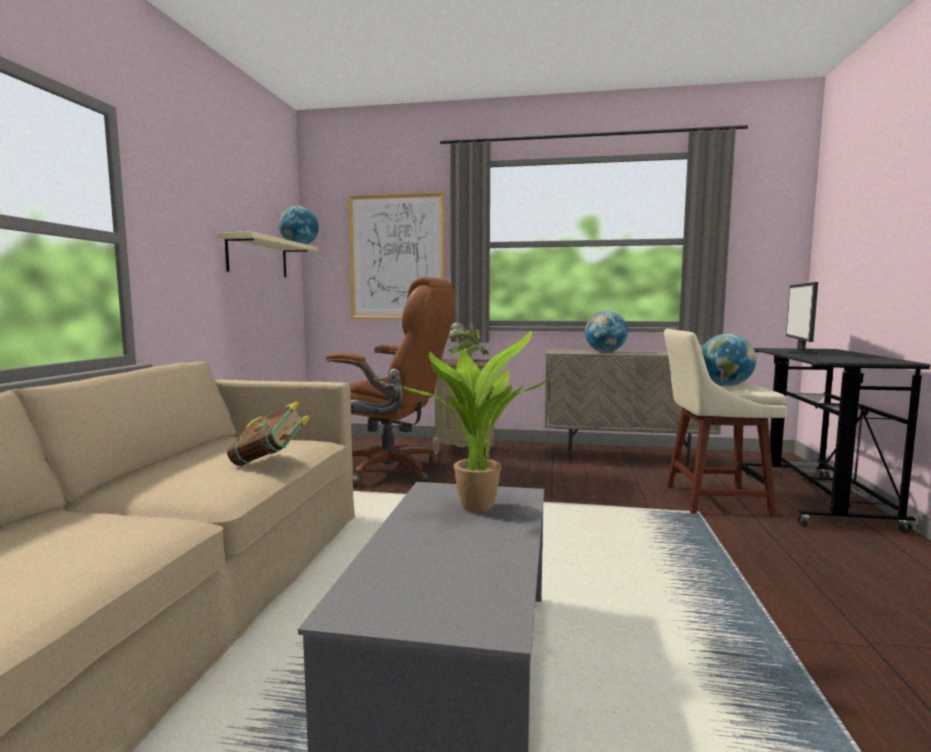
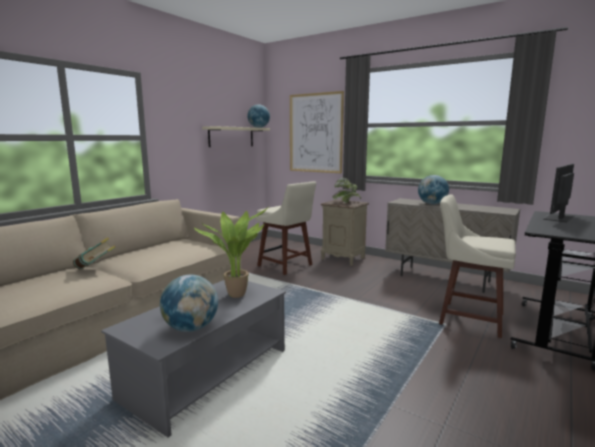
camera: 25 degrees right, 5 degrees up
book [227,401,310,466] -> book moved to [73,237,115,269]
brown office chair [326,277,455,487] -> beige stool [256,181,316,275]
globe [701,334,757,386] -> globe moved to [160,275,218,332]

